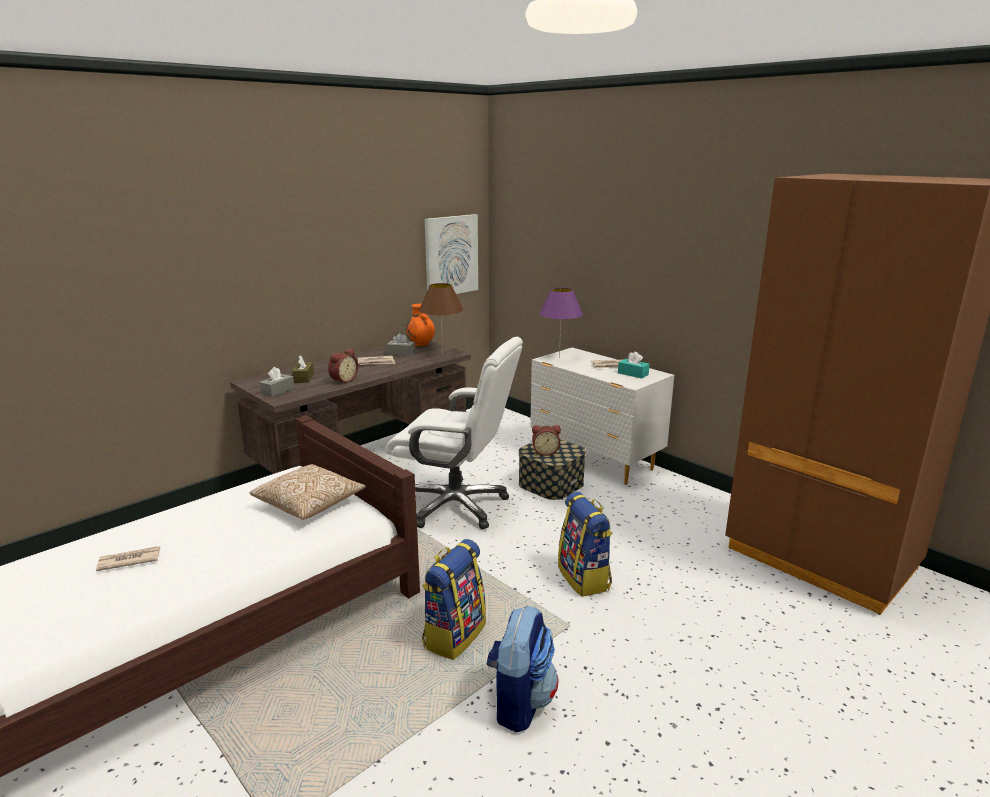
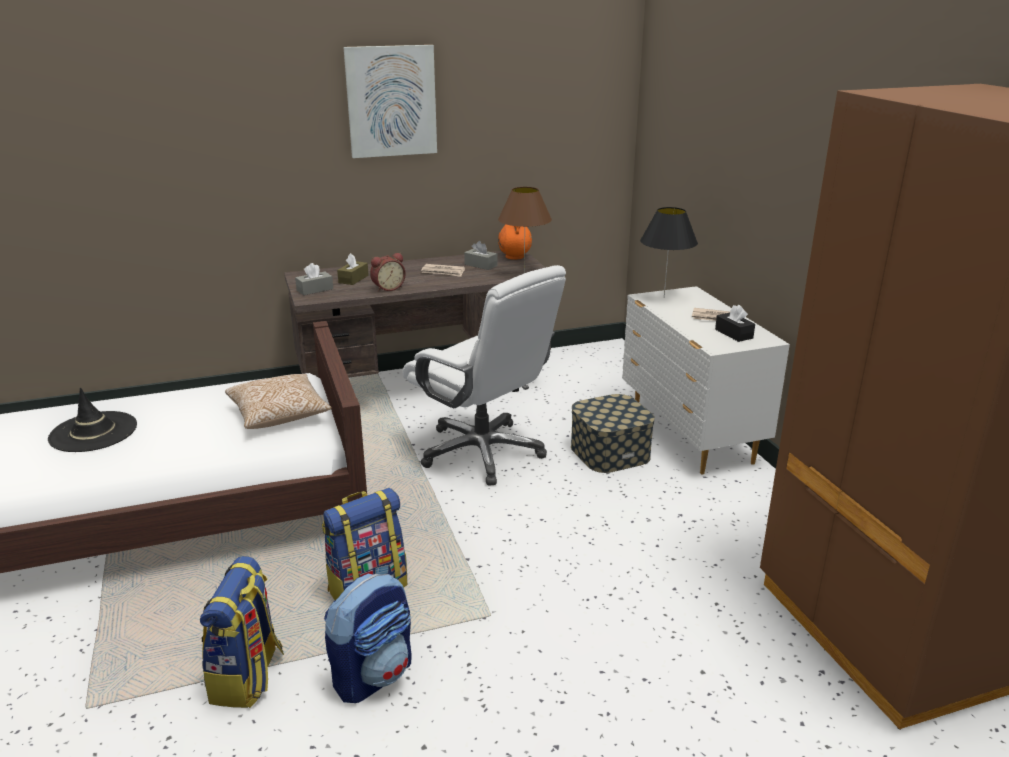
camera: 25 degrees right, 5 degrees up
newspaper [96,546,160,571] -> black hat [48,388,137,452]
picture [425,214,478,294] -> picture moved to [344,45,437,158]
alarm clock [532,425,561,456] -> none
purple table lamp [539,288,583,358] -> black table lamp [640,207,698,297]
backpack [558,492,613,597] -> backpack moved to [200,556,284,708]
turquoise tissue box [618,352,650,378] -> black tissue box [715,305,755,342]

